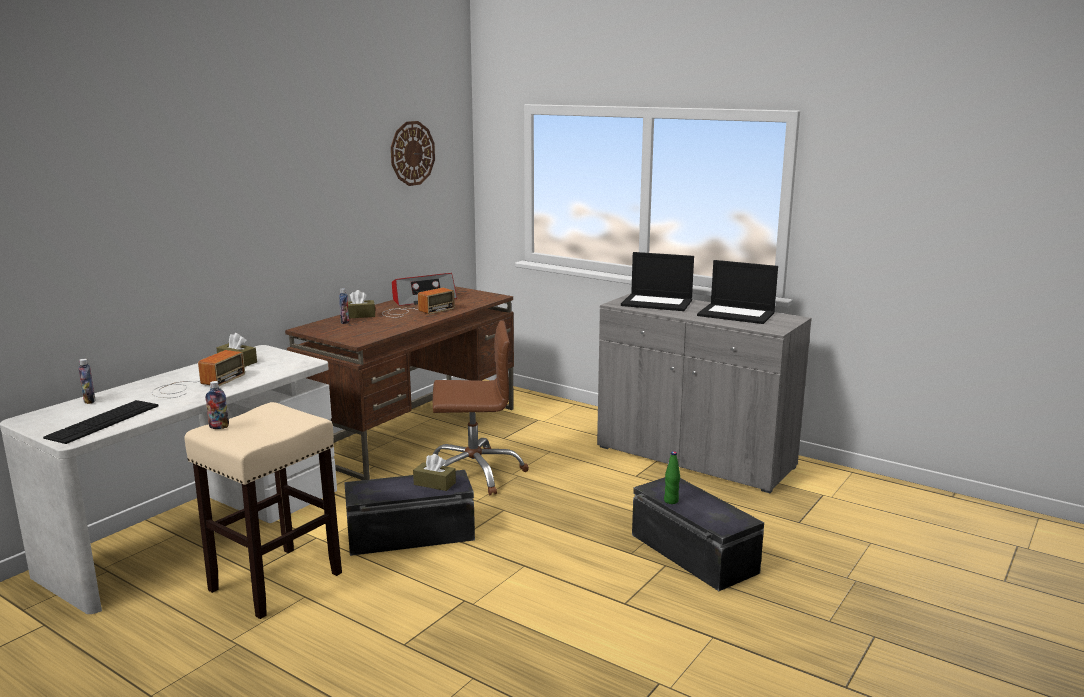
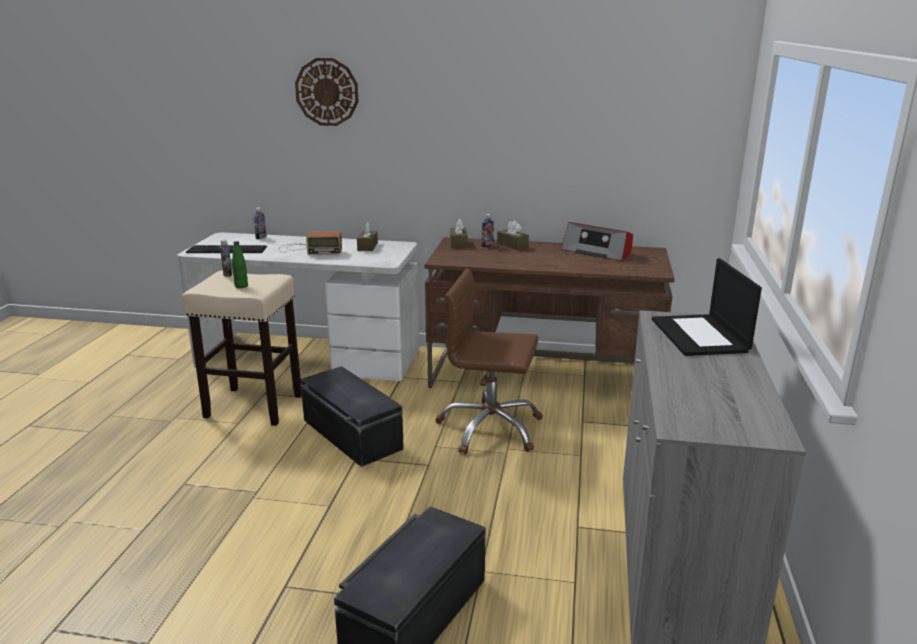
camera: 65 degrees right, 5 degrees up
radio [382,288,455,318] -> none
wall clock [391,121,435,186] -> wall clock moved to [295,58,359,126]
brown tissue box [413,454,456,491] -> brown tissue box moved to [450,220,468,248]
brown office chair [433,320,529,495] -> brown office chair turned 135 degrees clockwise [436,269,543,455]
green bottle [664,451,680,504] -> green bottle moved to [232,241,248,288]
laptop [697,260,778,324] -> none

